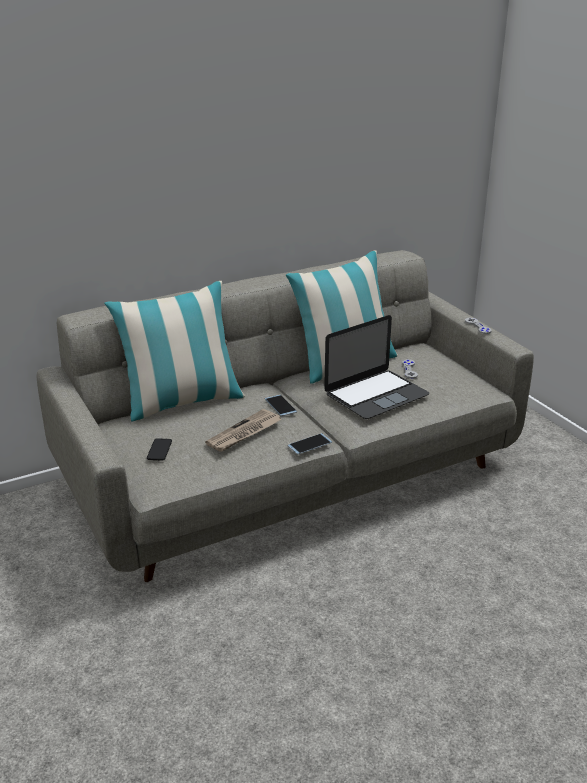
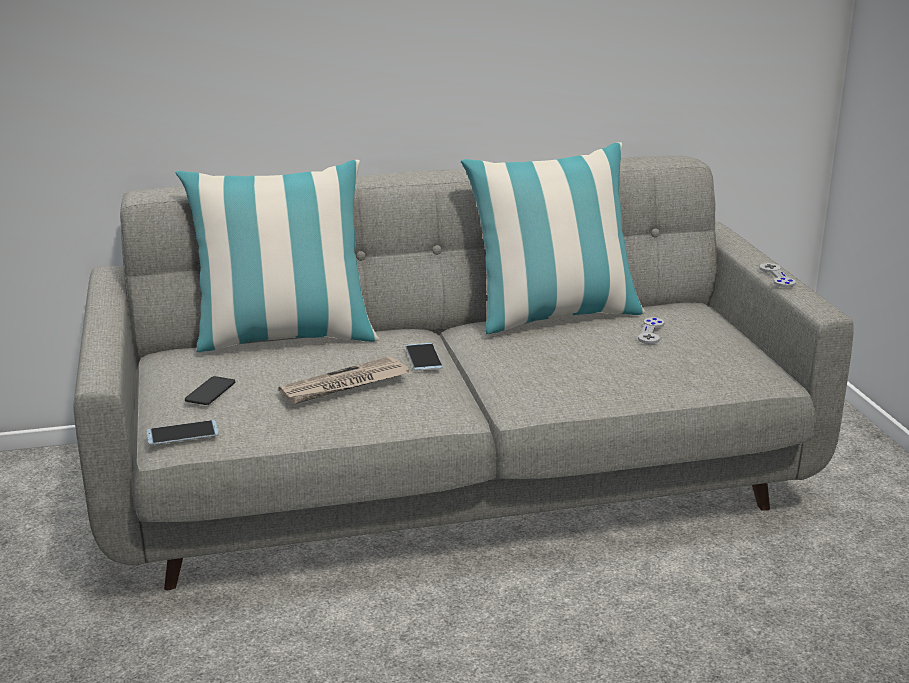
camera: 15 degrees right, 5 degrees down
phone [288,433,332,455] -> phone moved to [146,420,219,445]
laptop [324,315,429,419] -> none

